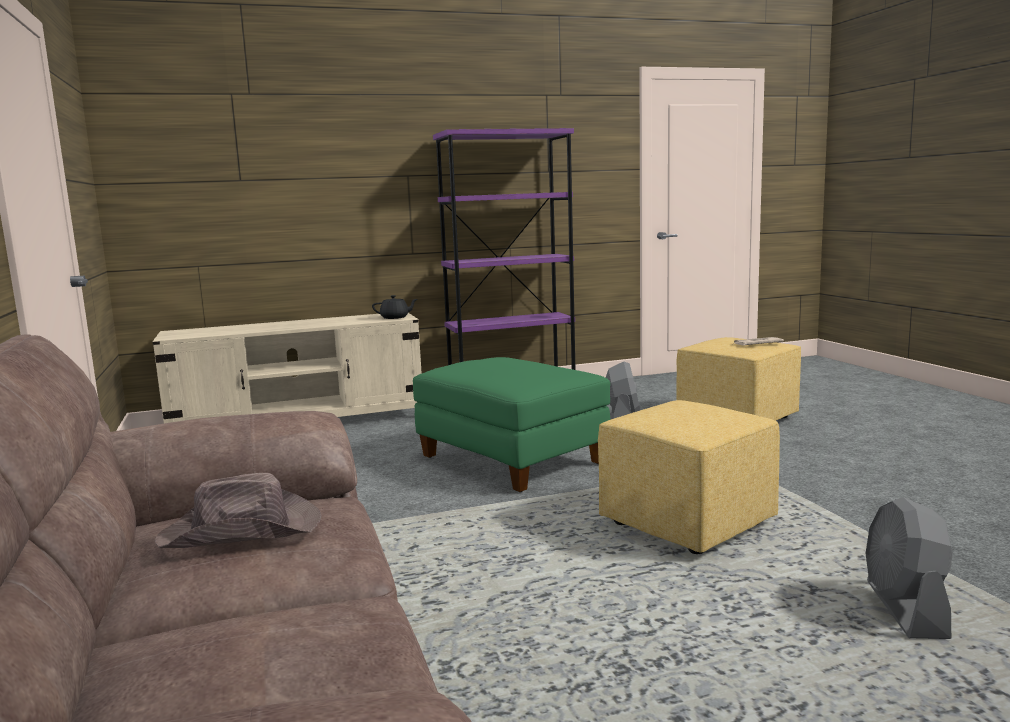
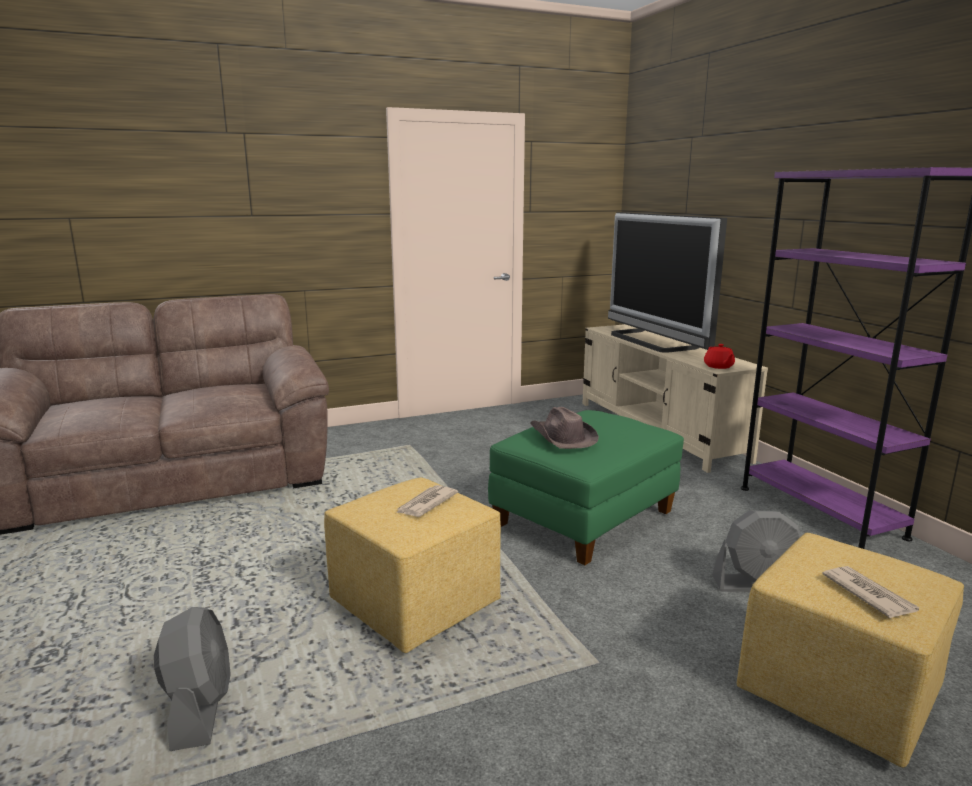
camera: 85 degrees right, 5 degrees up
brown hat [155,473,322,548] -> brown hat moved to [530,407,599,449]
black teapot [372,295,418,319] -> red teapot [704,344,735,369]
grey fan [865,497,953,639] -> grey fan turned 75 degrees clockwise [154,607,231,751]
none -> newspaper [396,485,458,517]
none -> television [608,212,727,353]

